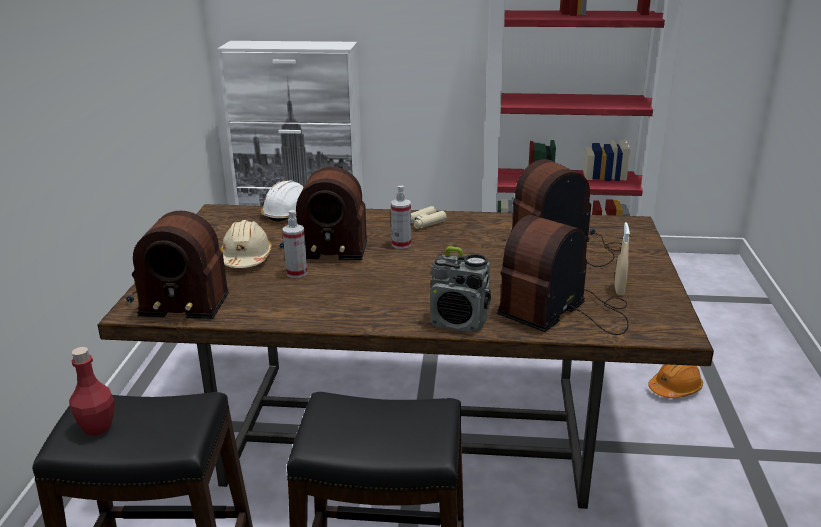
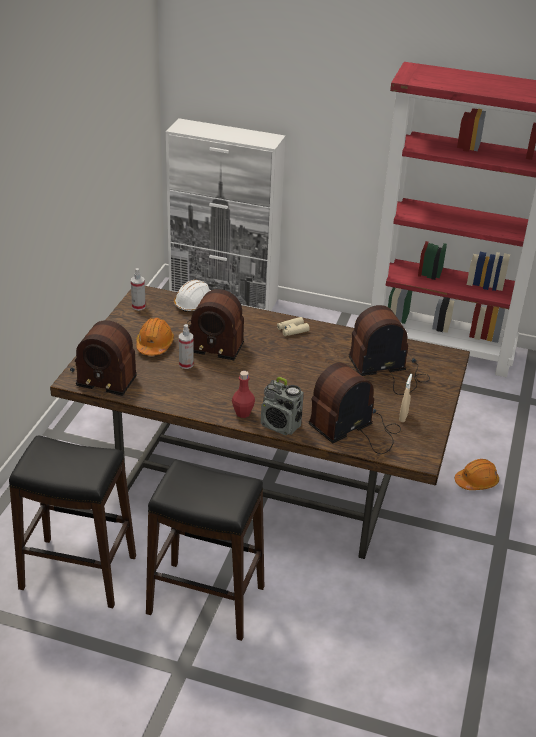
camera: 10 degrees right, 10 degrees up
red bottle [69,347,114,436] -> red bottle moved to [232,371,255,418]
beige hard hat [220,220,272,268] -> orange hard hat [136,318,174,356]
spray bottle [391,185,411,249] -> spray bottle moved to [131,268,146,311]

